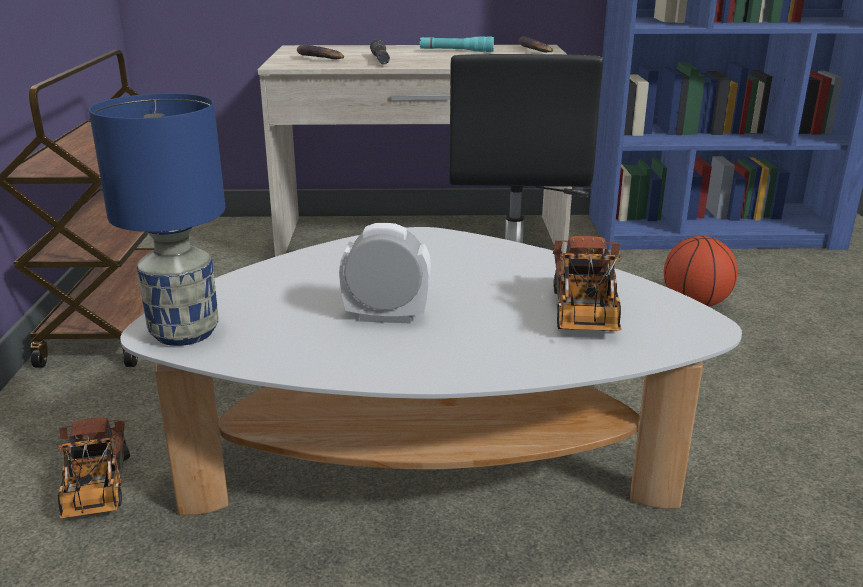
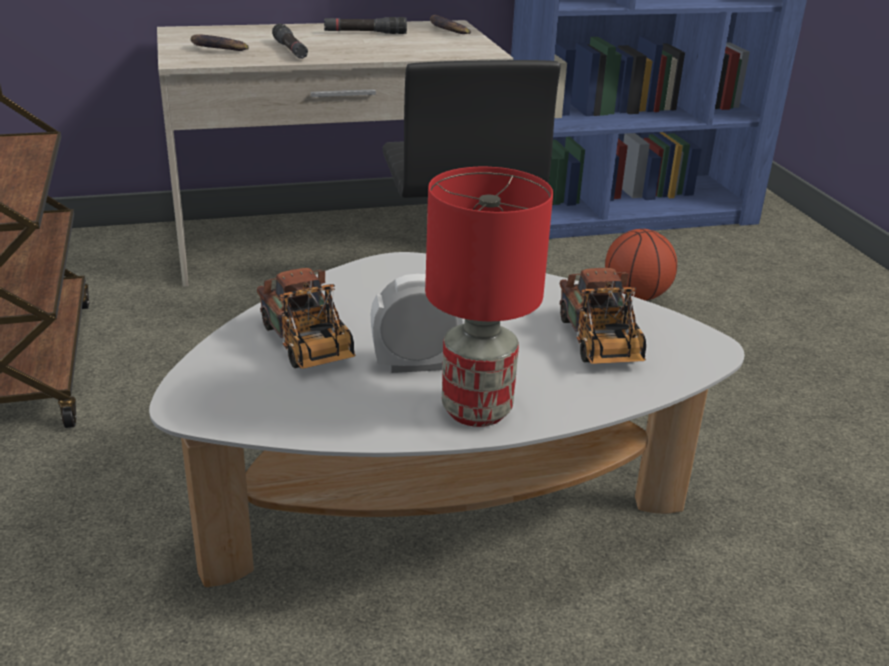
camera: 15 degrees left, 5 degrees up
toy truck [57,418,130,518] -> toy truck moved to [257,268,356,369]
blue table lamp [89,93,225,346] -> none
turquoise flashlight [420,36,494,52] -> black flashlight [324,17,407,34]
none -> red table lamp [425,167,553,427]

